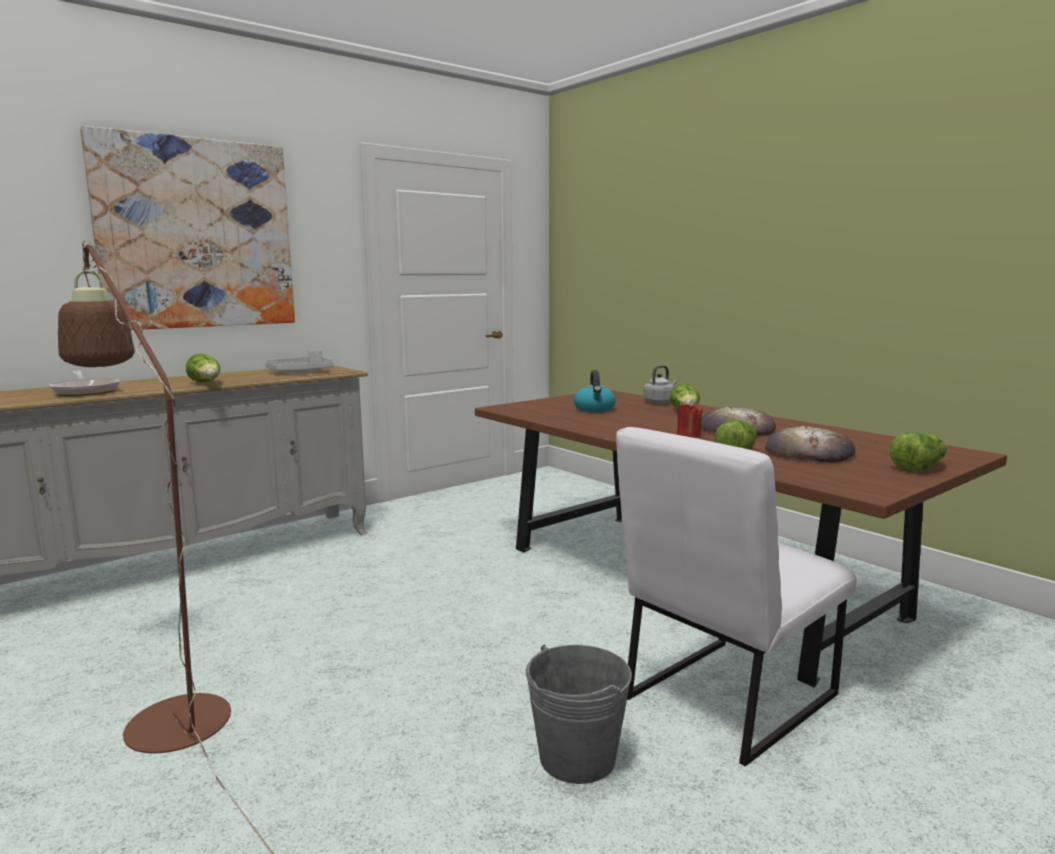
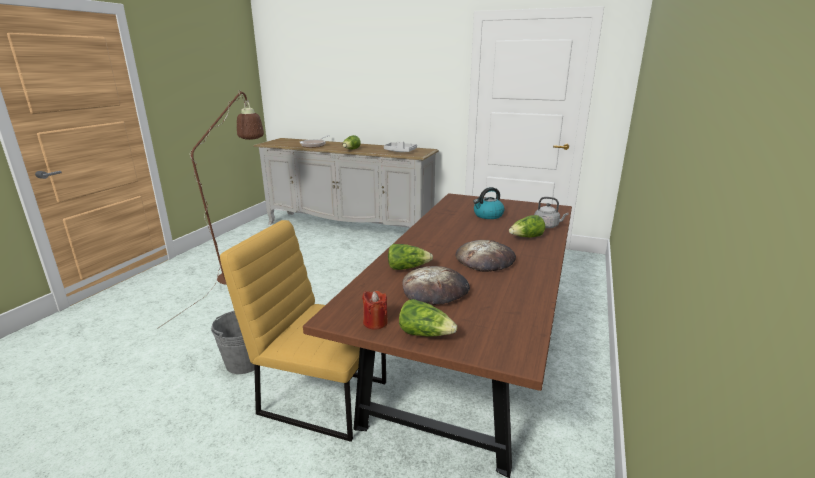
camera: 60 degrees right, 10 degrees up
picture [80,126,295,330] -> none
white chair [616,427,857,767] -> yellow chair [220,220,386,442]
red candle [677,400,703,438] -> red candle moved to [362,291,388,330]

